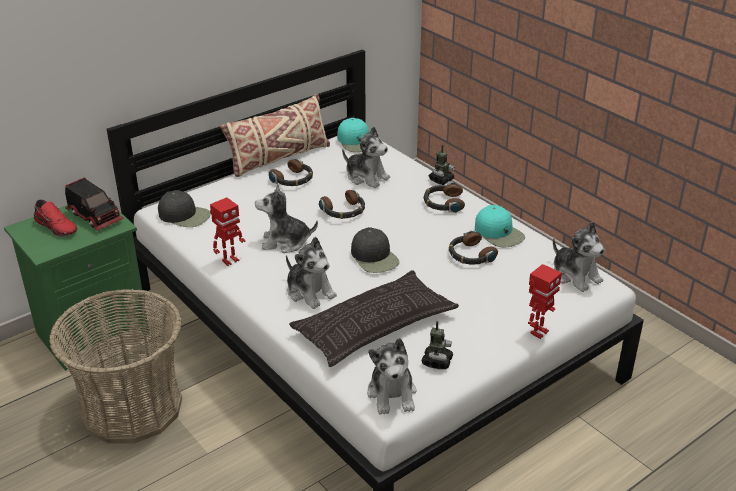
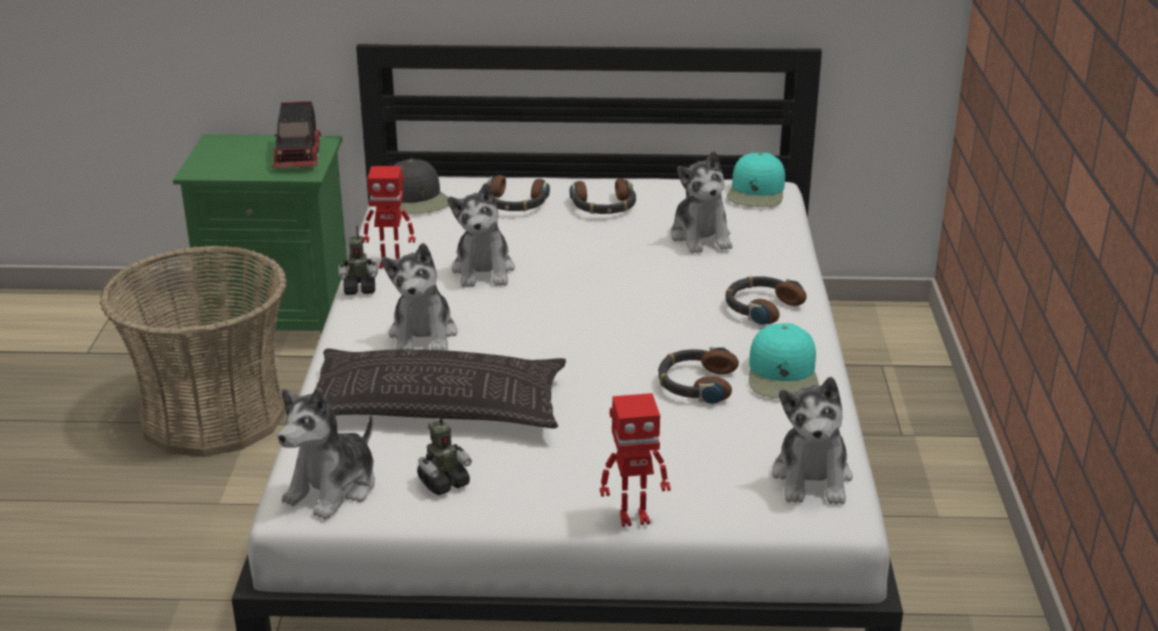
camera: 40 degrees right, 5 degrees down
red shoe [34,200,77,237] -> none
beige pillow [220,94,330,177] -> none
plush toy [255,185,318,253] -> plush toy turned 135 degrees counterclockwise [447,183,515,288]
headphones [319,190,365,219] -> headphones moved to [487,175,550,211]
black cap [351,227,400,273] -> none
toy robot [429,145,455,185] -> toy robot moved to [338,225,378,295]

